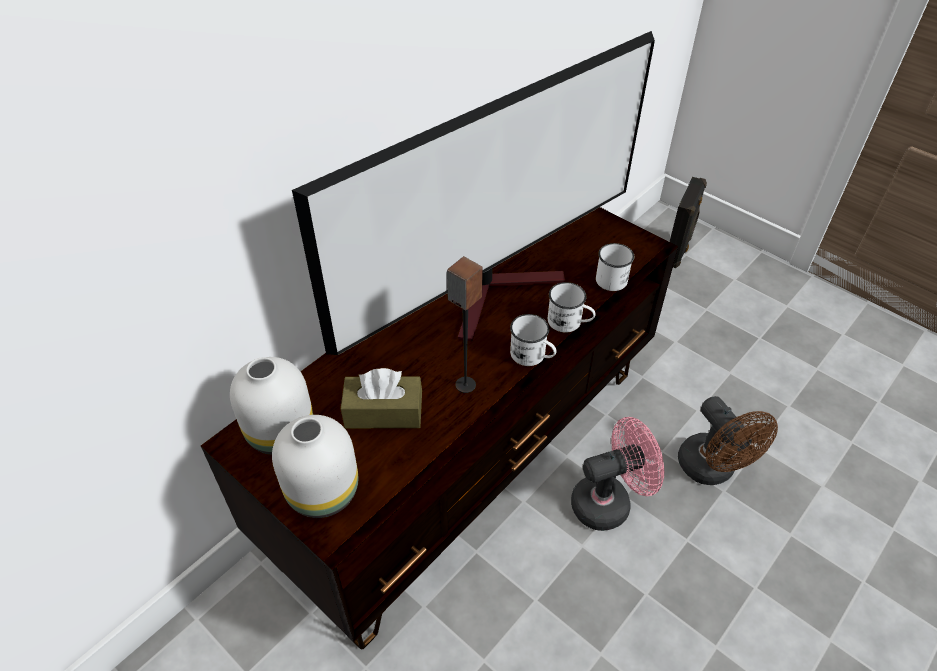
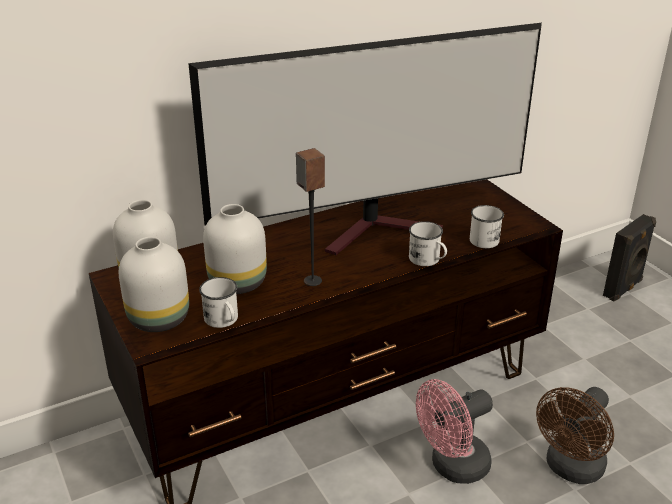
camera: 20 degrees right, 15 degrees down
brown tissue box [341,368,422,428] -> white vase [203,204,267,294]
white mug [510,314,557,366] -> white mug moved to [199,277,238,328]
pink fan [571,417,664,531] -> pink fan turned 150 degrees clockwise [416,379,493,484]
brown fan [678,396,778,485] -> brown fan turned 45 degrees clockwise [536,387,614,484]

